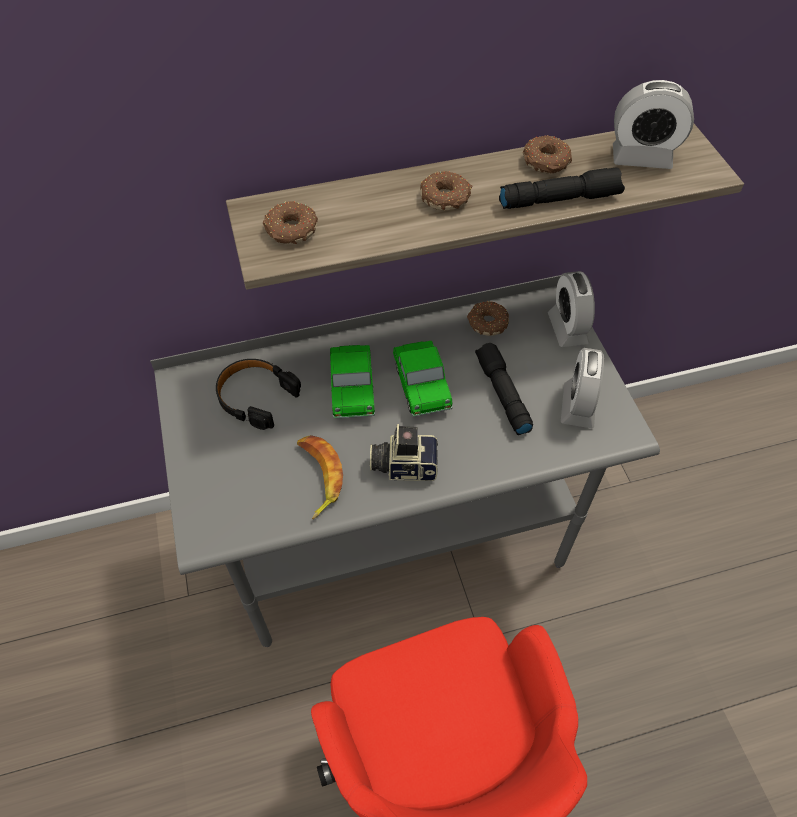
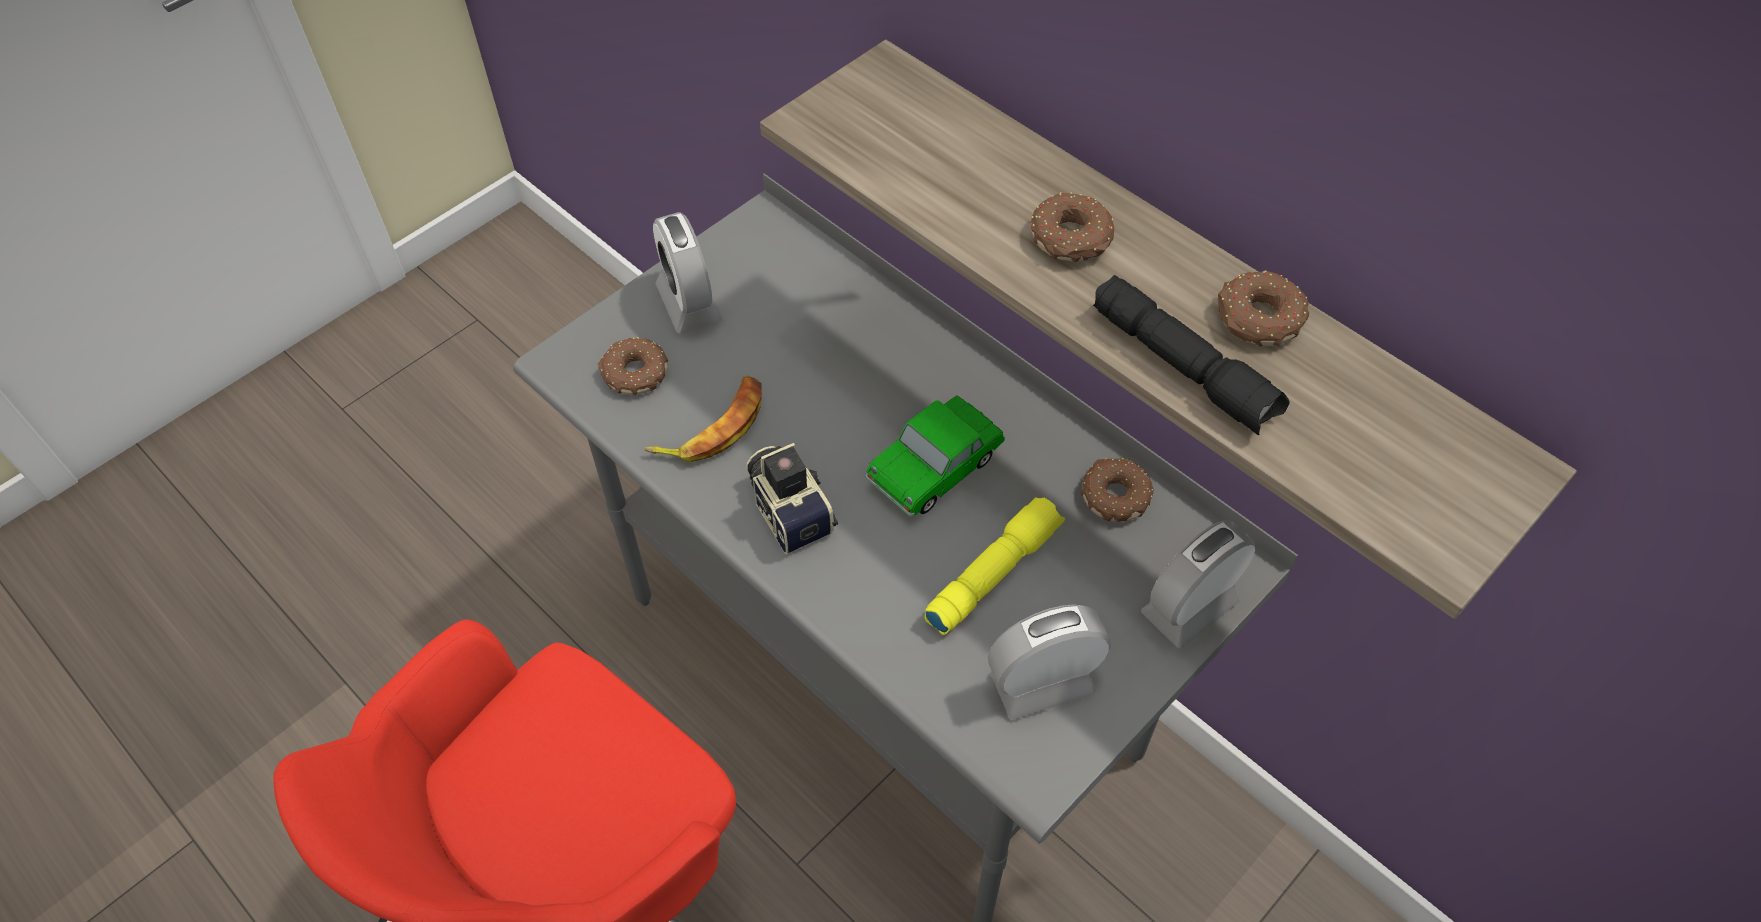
camera: 60 degrees right, 0 degrees up
black headphones [216,359,301,430] -> none
donut [263,201,318,244] -> donut moved to [598,337,668,395]
toy car [330,345,375,419] -> none
black flashlight [475,343,533,435] -> yellow flashlight [925,497,1065,635]
alarm clock [613,80,694,169] -> alarm clock moved to [653,212,723,334]

